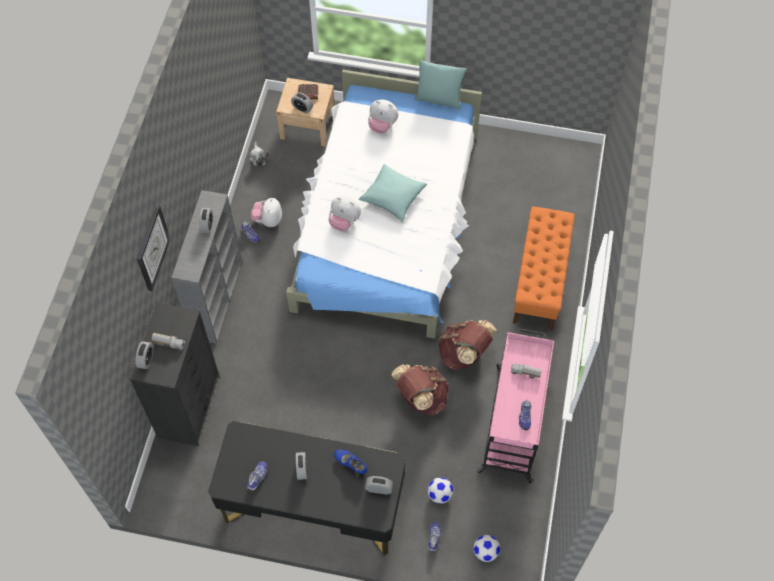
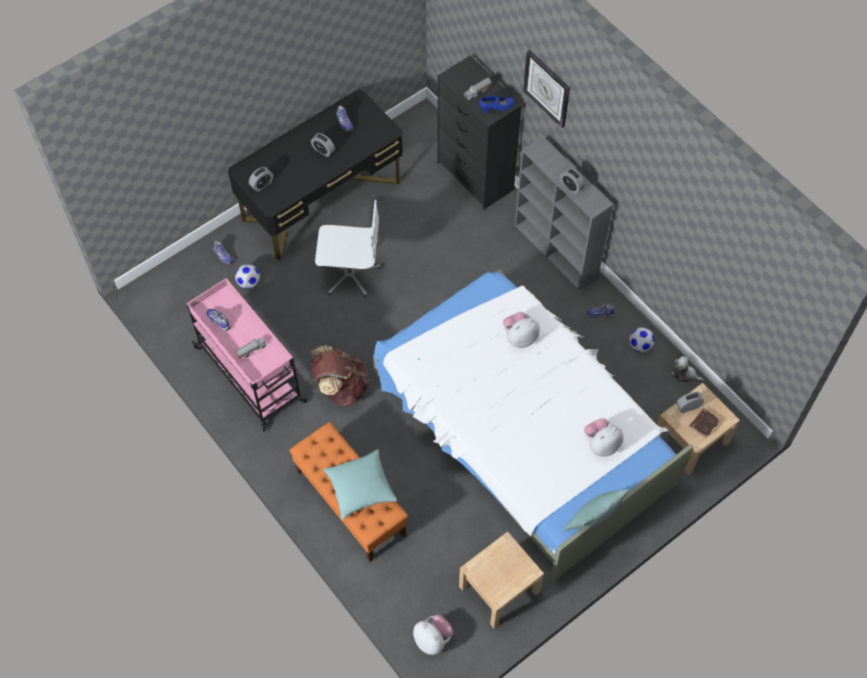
camera: 130 degrees right, 0 degrees up
alarm clock [135,341,154,369] -> none
plush toy [251,198,282,227] -> plush toy moved to [413,615,453,655]
blue shoe [334,450,367,474] -> blue shoe moved to [479,95,515,113]
turquoise pillow [359,164,427,222] -> turquoise pillow moved to [324,449,397,520]
brown backpack [391,364,449,415] -> none
football [474,535,500,562] -> football moved to [629,327,655,353]
none -> white office chair [315,200,381,297]
none -> beige nightstand [459,532,544,628]

